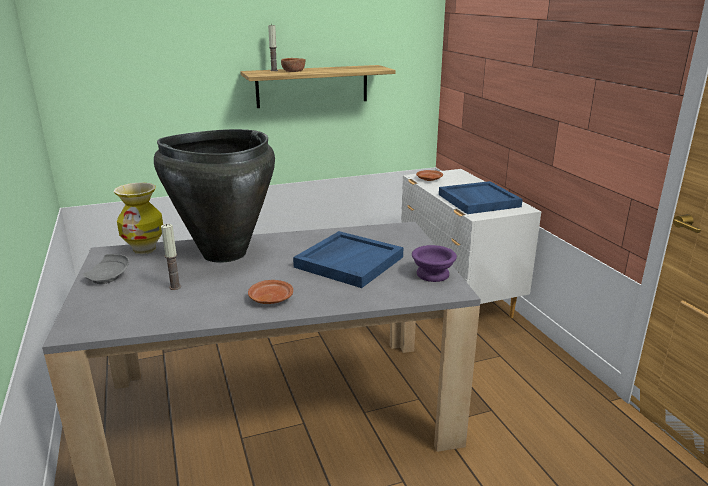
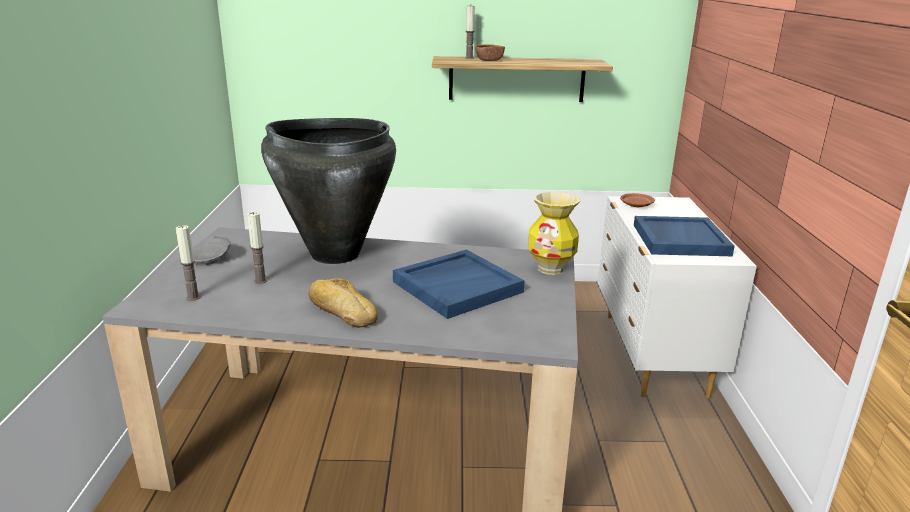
camera: 20 degrees right, 0 degrees up
vase [114,182,163,254] -> vase moved to [528,191,580,275]
brown plate [248,280,293,304] -> bread [309,278,378,328]
purple bowl [412,245,457,282] -> none
none -> candle [176,225,200,301]

